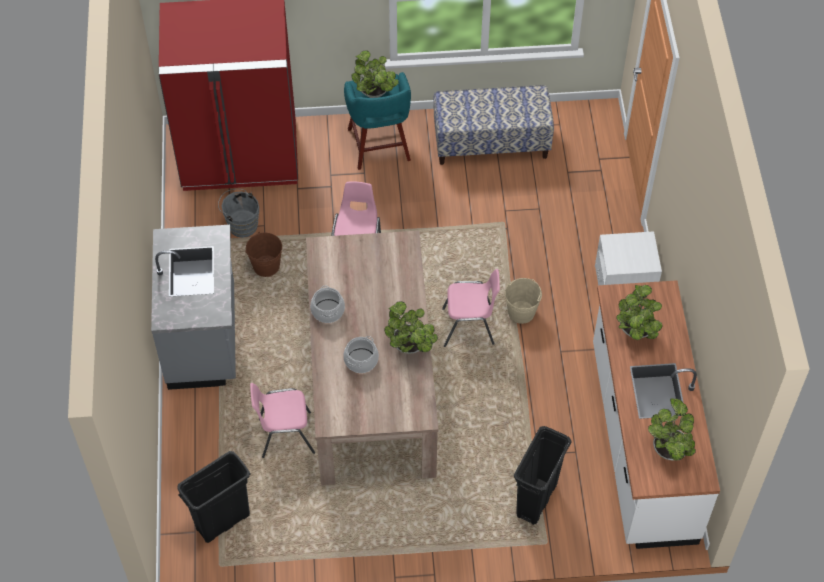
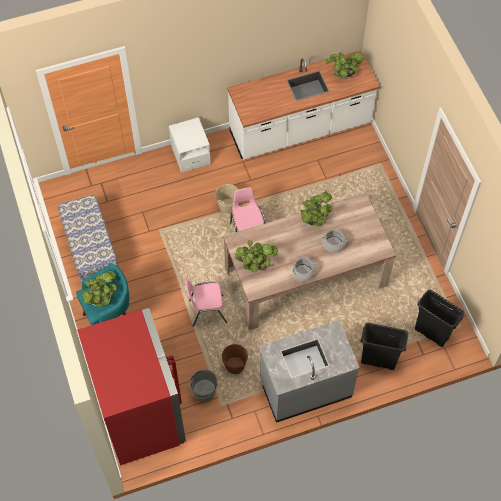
camera: 105 degrees left, 5 degrees up
pink chair [250,383,315,458] -> none
black trash can [514,426,572,525] -> black trash can moved to [361,322,408,370]
potted plant [616,285,663,340] -> potted plant moved to [235,240,278,272]

